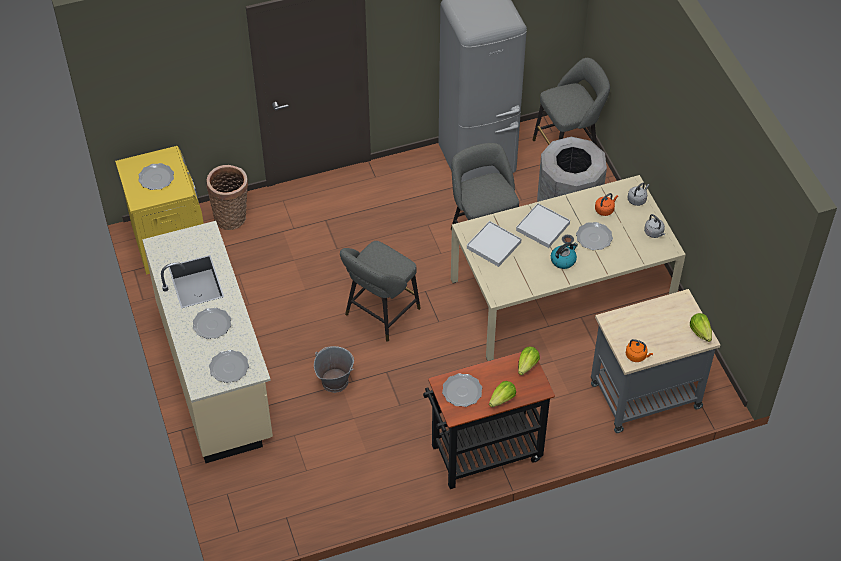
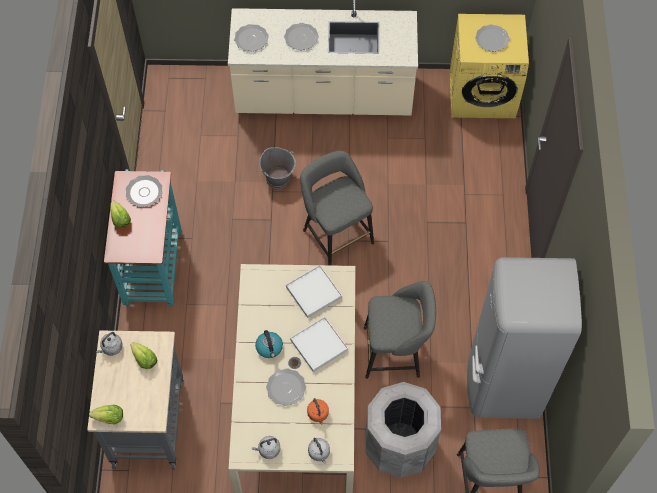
camera: 110 degrees right, 10 degrees up
basket [206,165,249,230] -> none
black cart [423,352,555,489] -> turquoise cart [104,169,182,306]
lettuce [518,347,540,375] -> lettuce moved to [130,342,158,369]
orange kettle [626,339,653,362] -> grey kettle [96,332,123,356]

